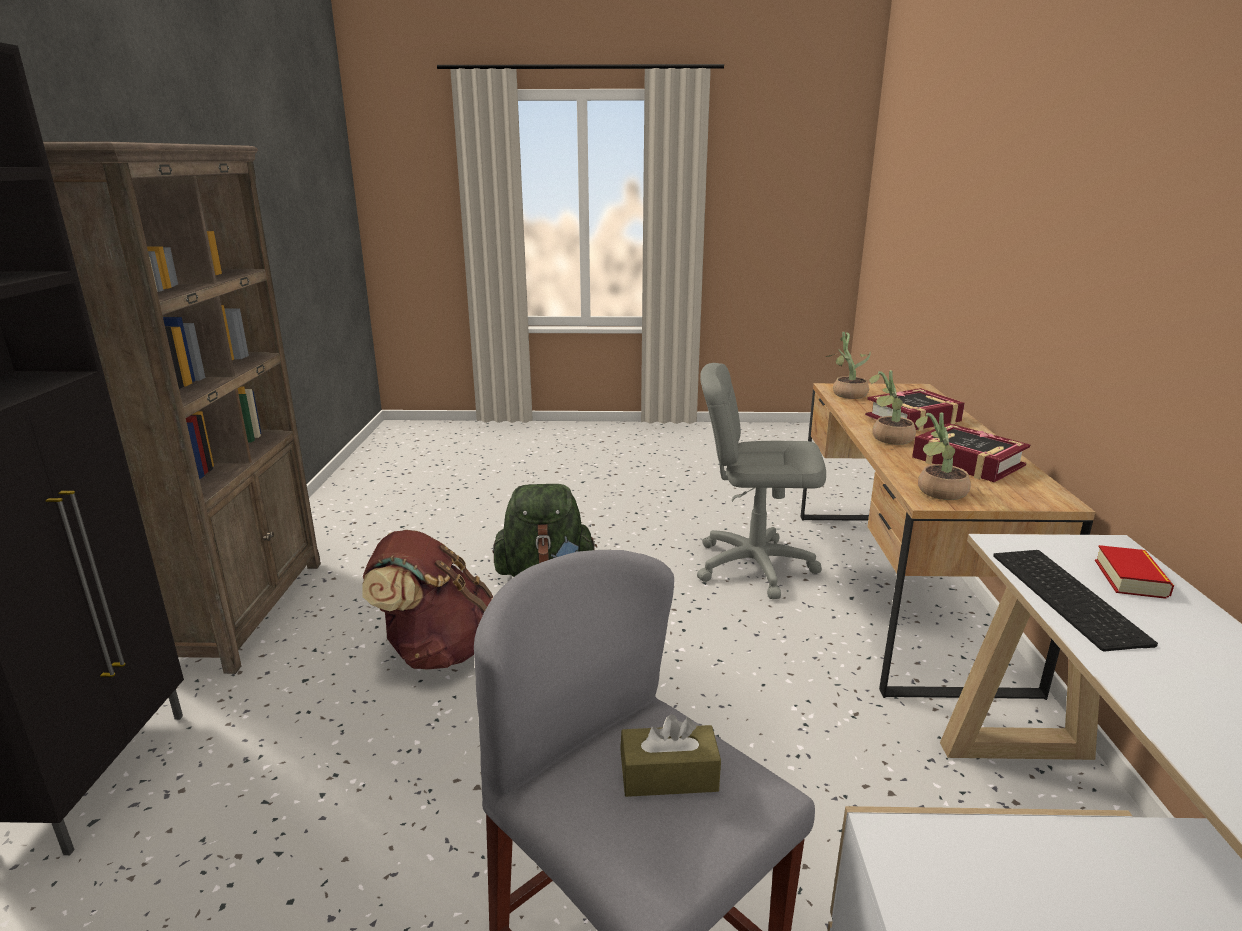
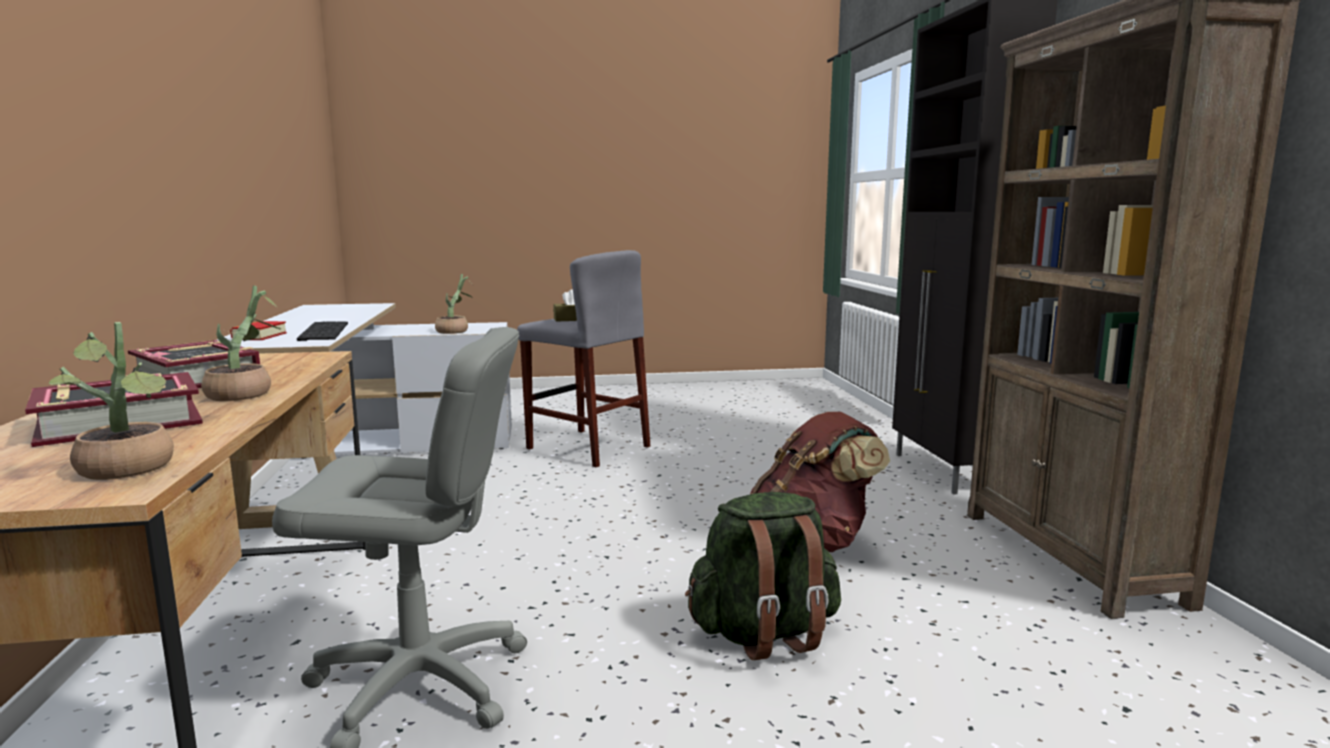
camera: 170 degrees right, 10 degrees down
potted plant [915,412,971,500] -> potted plant moved to [435,274,474,334]

